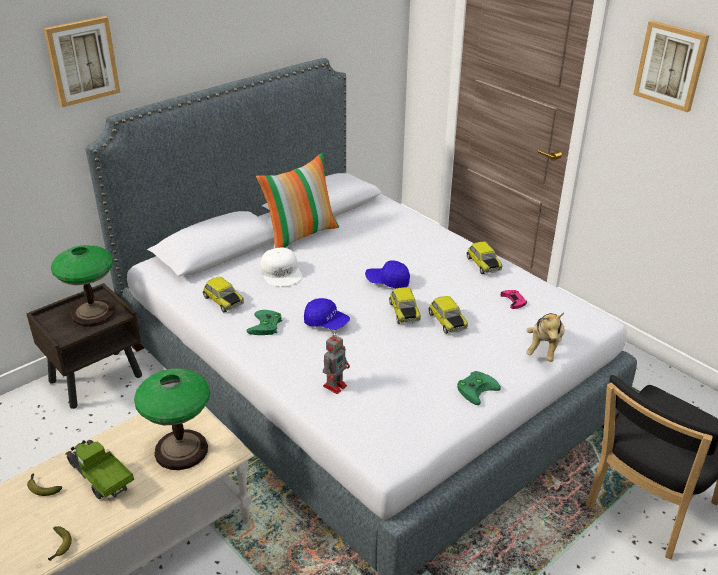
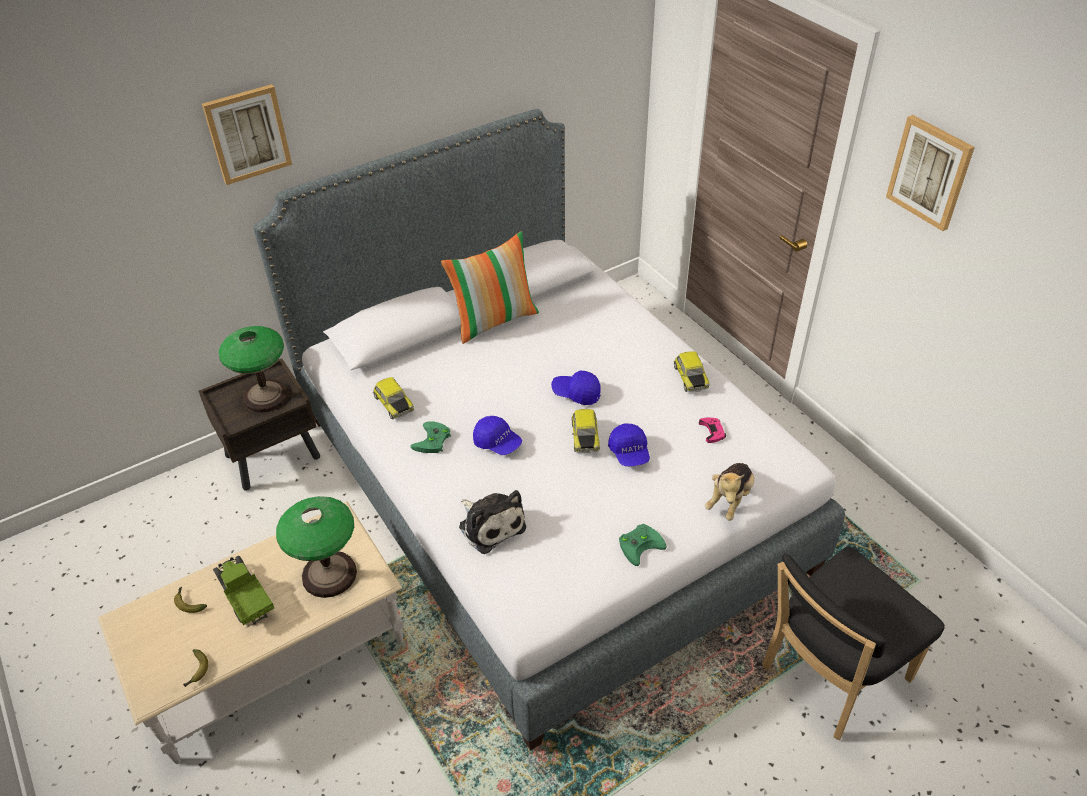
camera: 10 degrees right, 10 degrees up
white cap [260,247,302,286] -> none
toy robot [323,332,350,394] -> plush toy [459,490,526,554]
toy car [428,296,468,334] -> blue cap [608,424,650,466]

